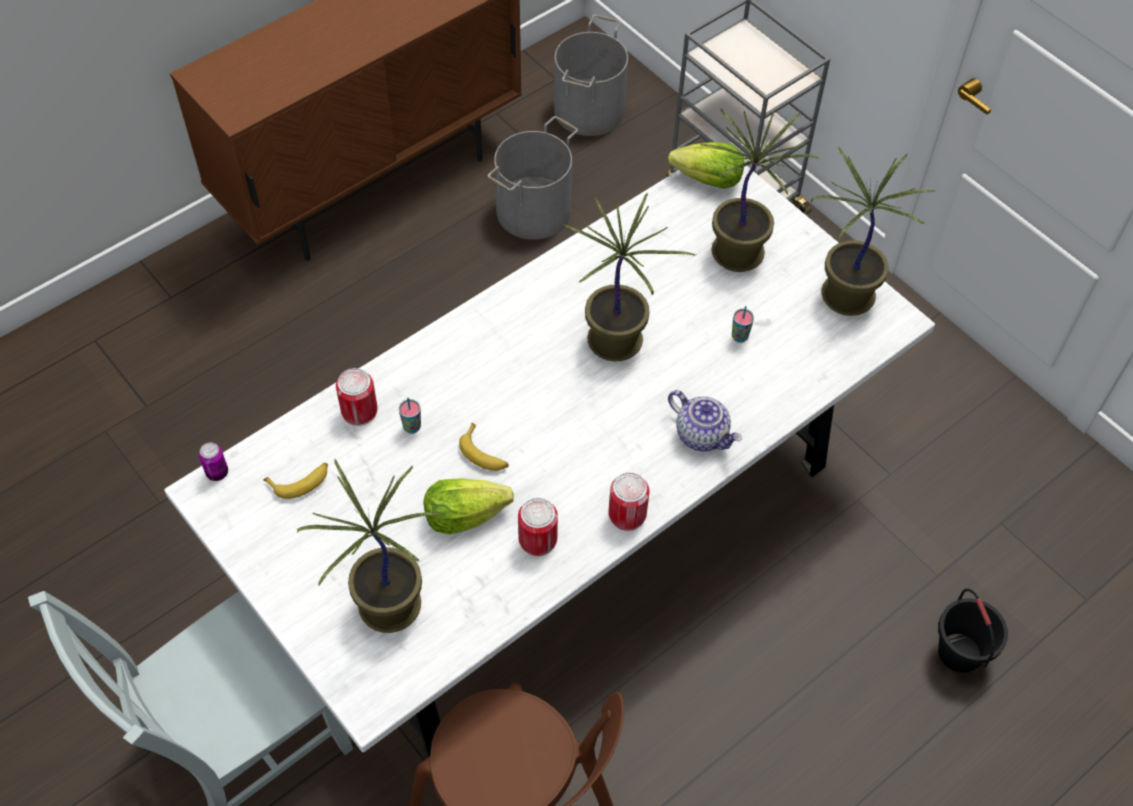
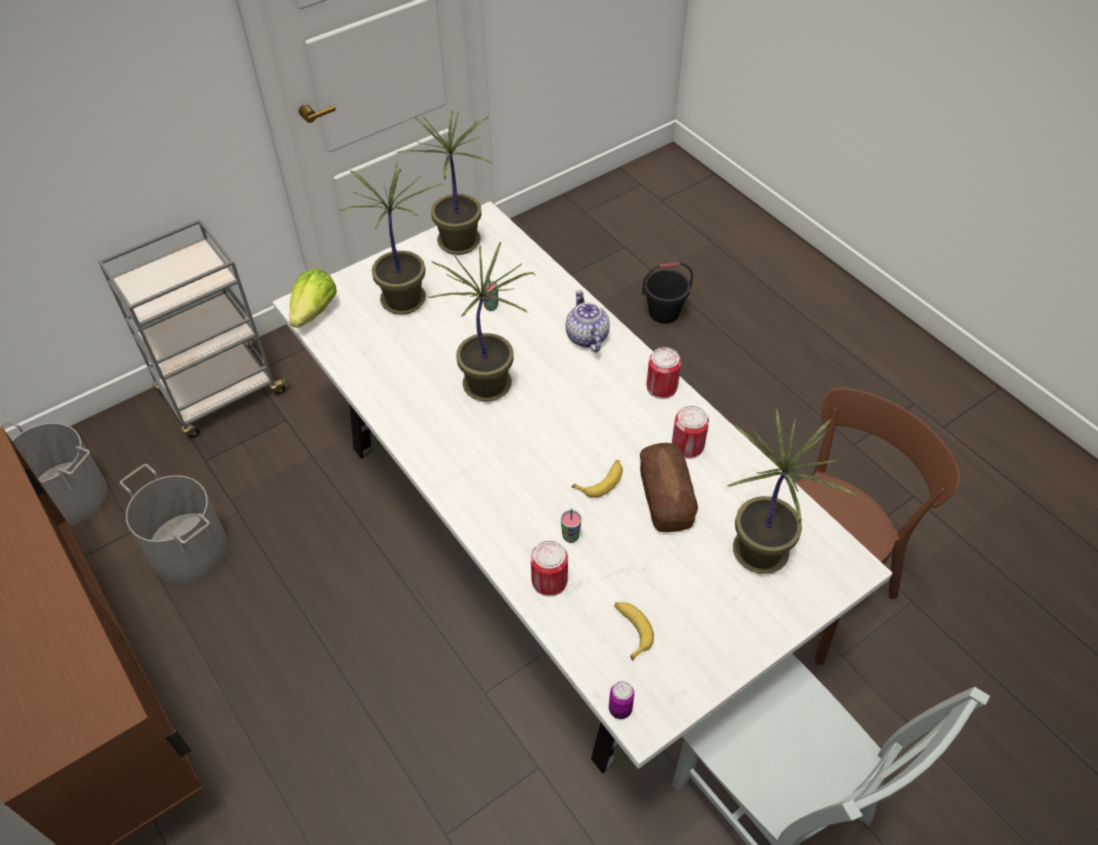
camera: 85 degrees left, 5 degrees down
lettuce [424,478,514,535] -> bread [640,443,698,532]
teapot [668,390,742,452] -> teapot turned 60 degrees counterclockwise [566,290,610,352]

